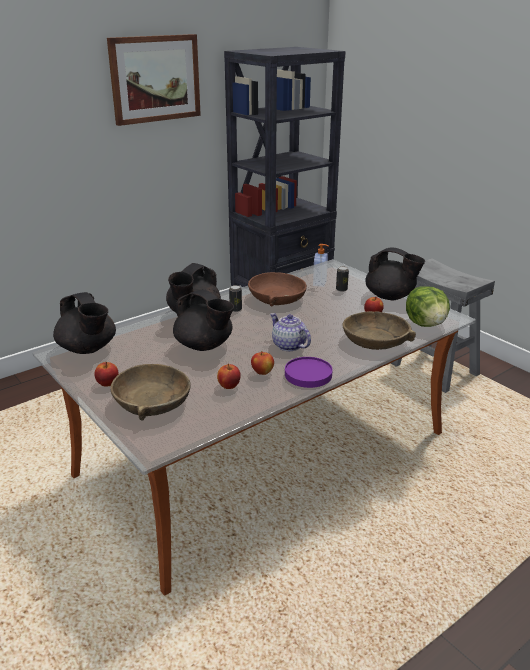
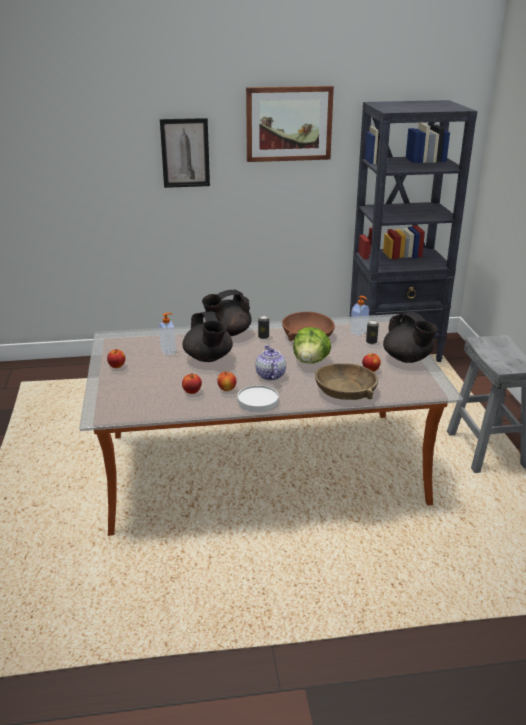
camera: 30 degrees right, 0 degrees up
black teapot [53,292,116,354] -> none
brown bowl [110,364,191,421] -> none
purple plate [285,357,332,388] -> white plate [238,385,279,412]
lettuce [406,286,450,327] -> lettuce moved to [293,327,331,364]
none -> soap dispenser [159,313,176,356]
none -> picture [160,118,210,188]

